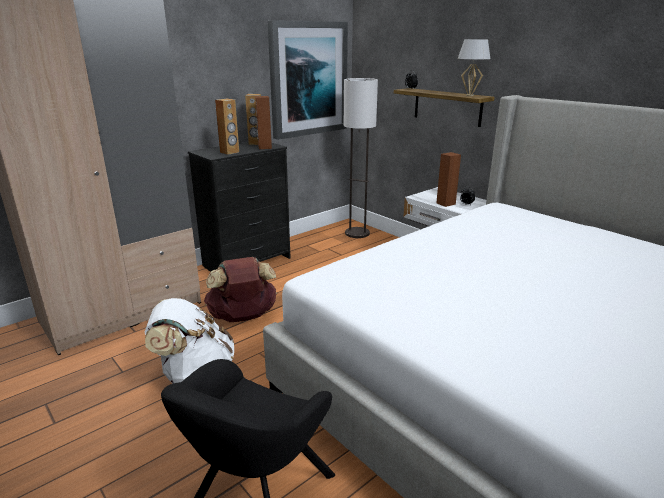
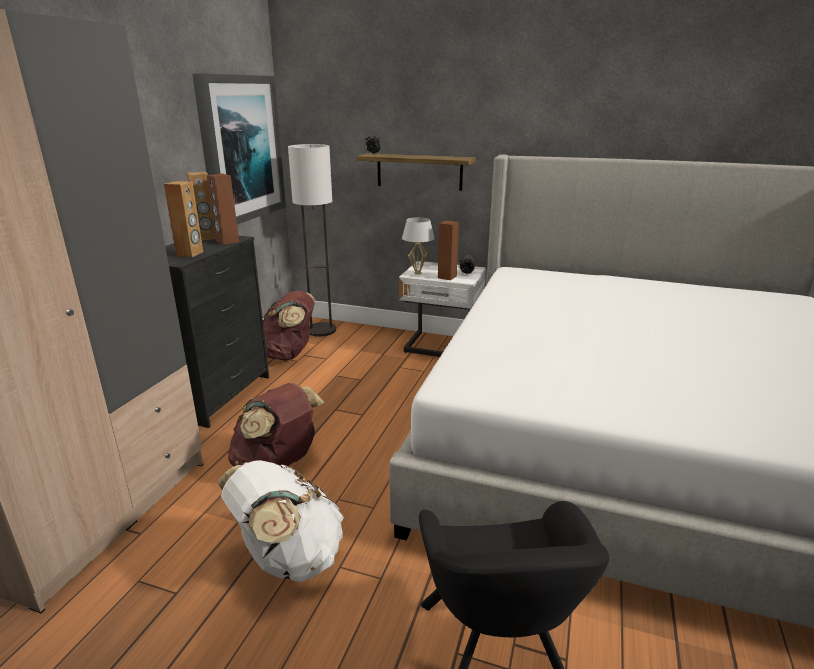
camera: 30 degrees left, 0 degrees up
white table lamp [458,39,490,96] -> white table lamp moved to [402,217,435,275]
none -> brown backpack [263,291,315,361]

